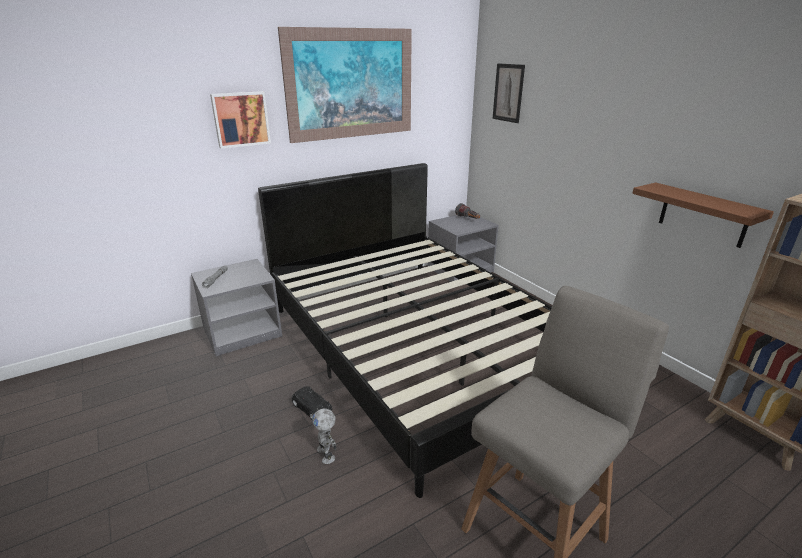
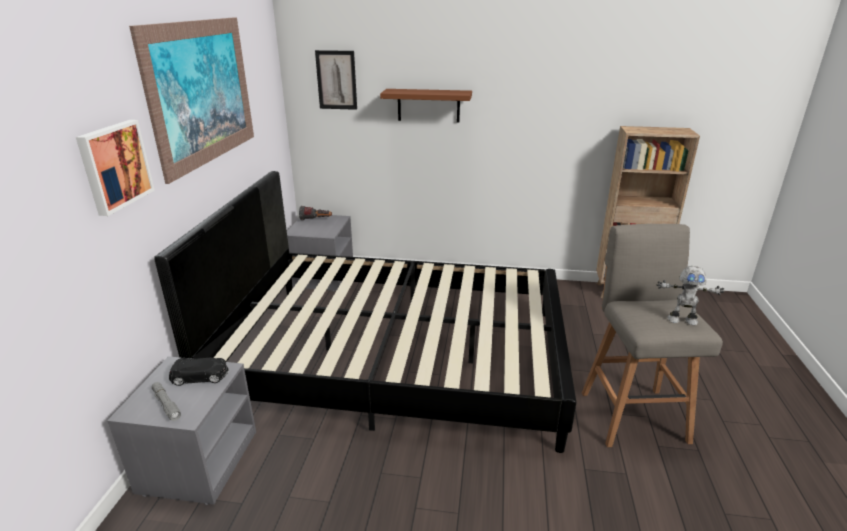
camera: 50 degrees left, 0 degrees up
black toy car [292,386,332,420] -> black toy car moved to [169,358,229,386]
toy robot [312,408,337,464] -> toy robot moved to [657,266,724,325]
brown shelf [632,182,774,248] -> brown shelf moved to [380,89,472,123]

